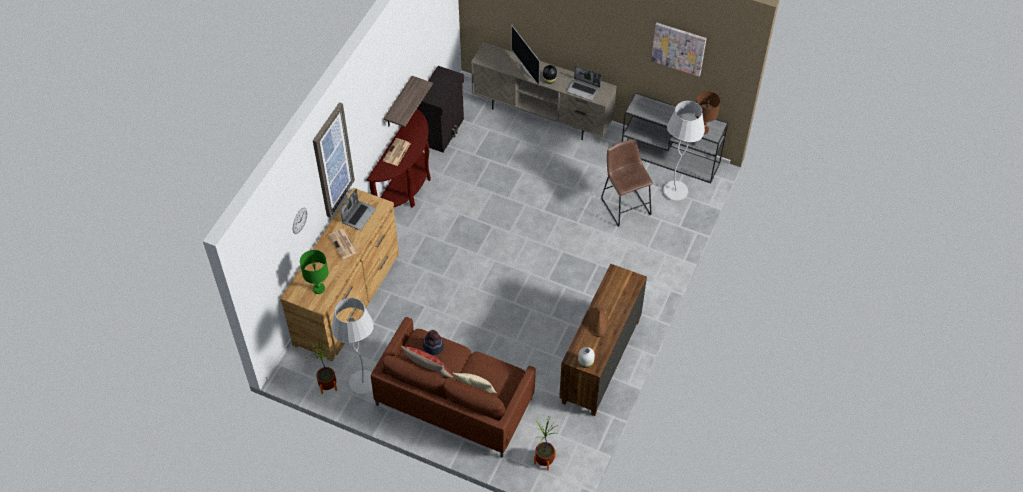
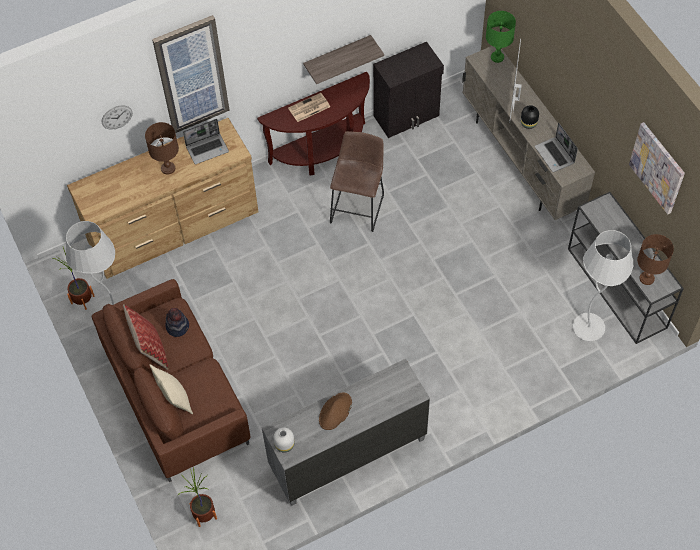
camera: 40 degrees right, 5 degrees up
green table lamp [300,250,329,294] -> green table lamp moved to [486,11,516,63]
newspaper [329,229,358,259] -> brown table lamp [145,122,179,174]
brown dresser [559,264,647,416] -> grey dresser [262,359,430,506]
brown stool [601,139,653,227] -> brown stool moved to [330,131,384,232]

